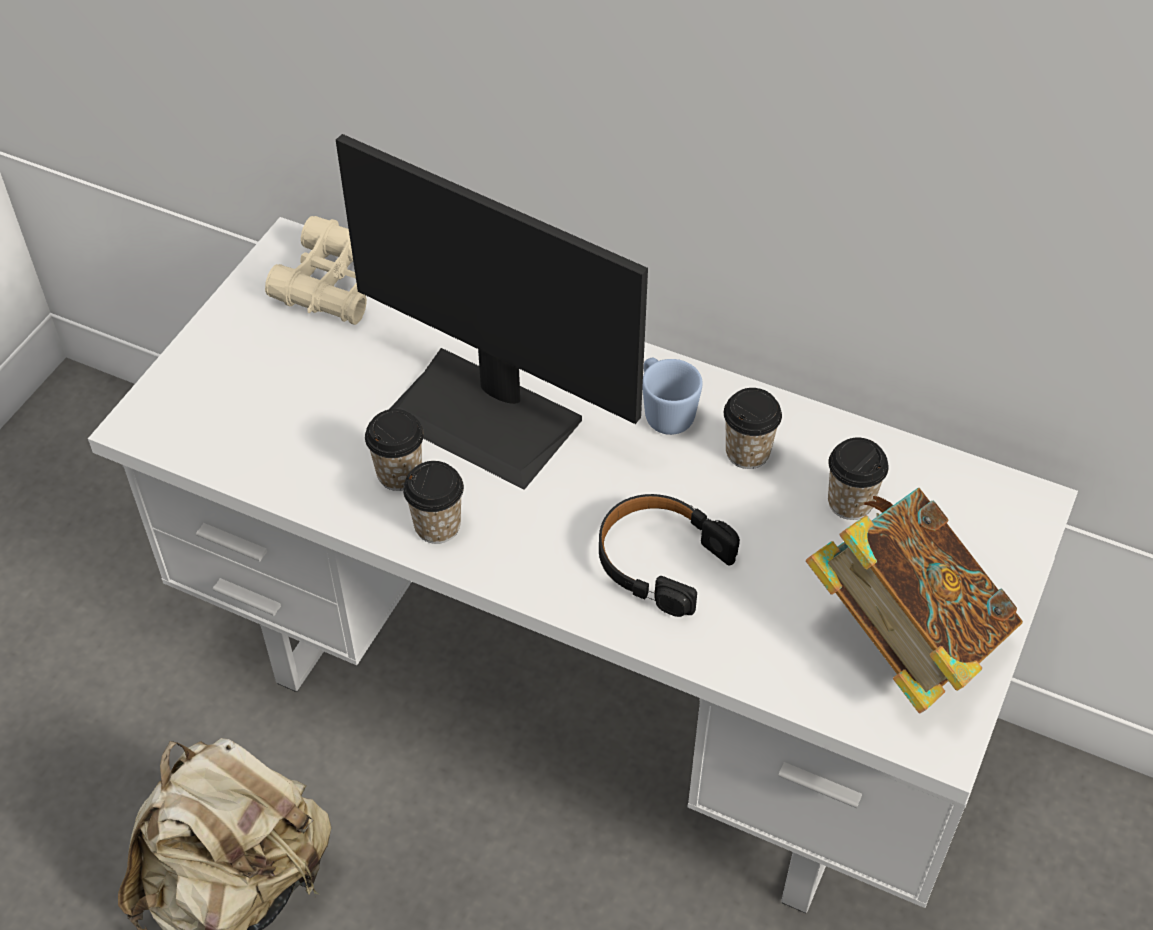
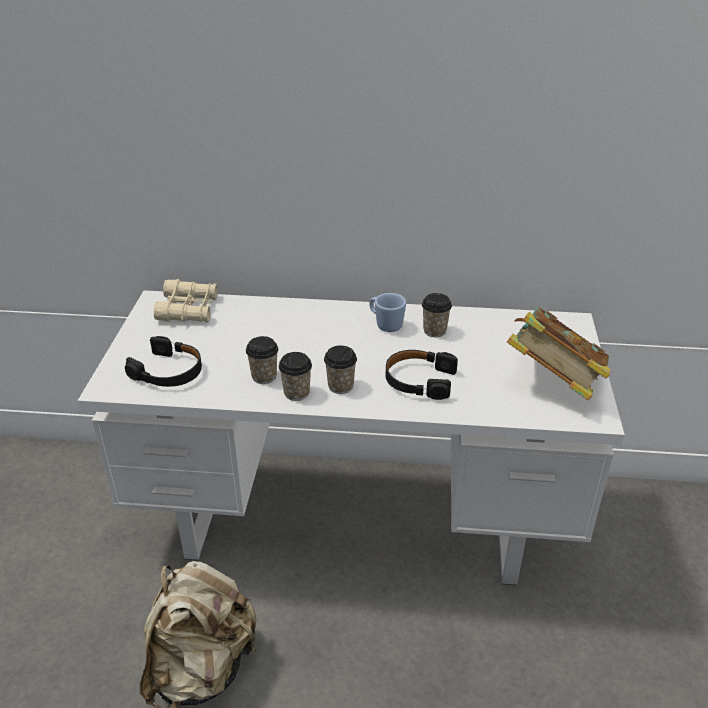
camera: 20 degrees left, 15 degrees down
monitor [336,134,648,490] -> none
cup [828,438,889,520] -> cup moved to [324,345,357,394]
none -> black headphones [125,336,202,387]

